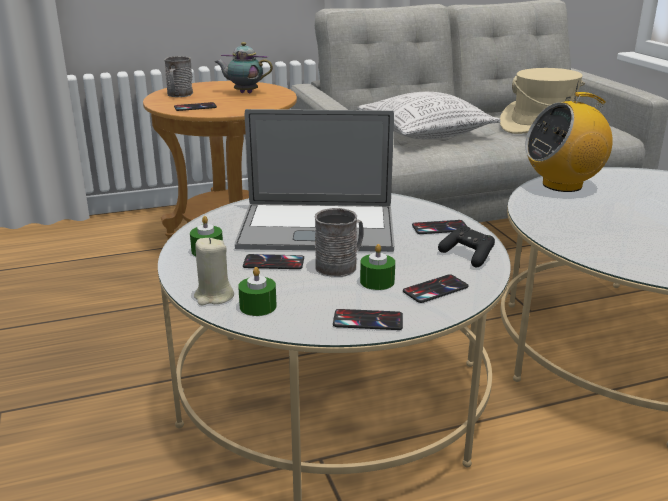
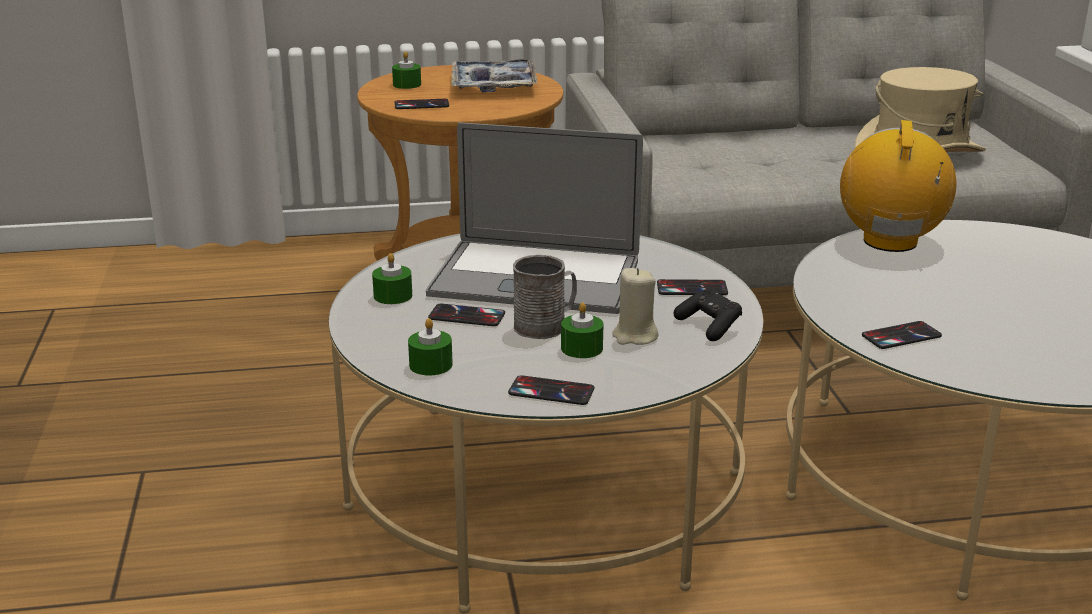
camera: 10 degrees right, 0 degrees up
grey mug [164,56,193,97] -> green candle [392,51,421,89]
beige candle [194,237,234,305] -> beige candle moved to [612,268,659,345]
teapot [215,42,273,93] -> tray [451,59,538,93]
pillow [357,92,501,139] -> none
phone [403,274,469,303] -> phone moved to [862,321,942,349]
radio [525,92,613,192] -> radio turned 105 degrees clockwise [840,120,956,252]

